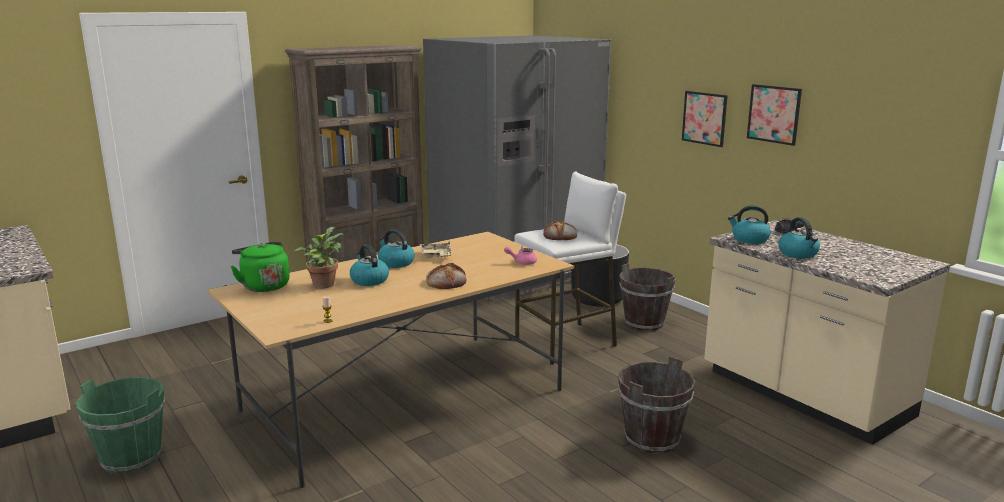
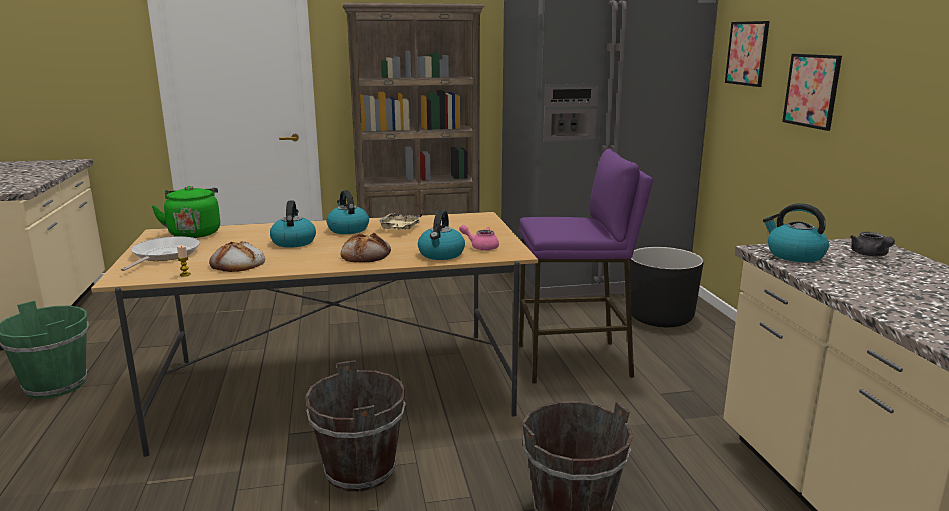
camera: 25 degrees right, 0 degrees up
potted plant [294,227,344,289] -> none
white stool [514,171,626,365] -> purple stool [519,148,653,384]
bread [543,220,577,240] -> bread moved to [209,241,265,272]
brown bucket [619,263,676,331] -> brown bucket moved to [305,360,406,492]
picture [747,84,802,146] -> picture moved to [725,21,770,87]
kettle [778,217,820,258] -> kettle moved to [418,210,465,260]
none -> frying pan [121,236,200,271]

